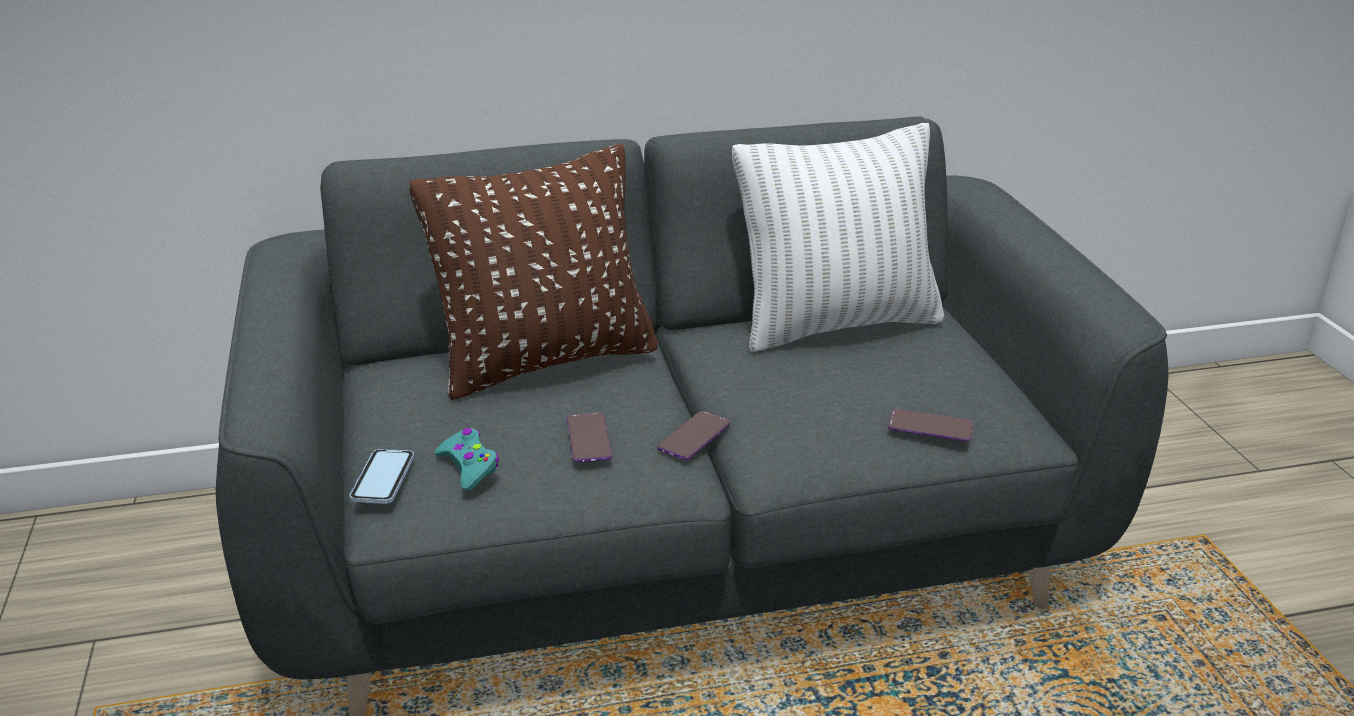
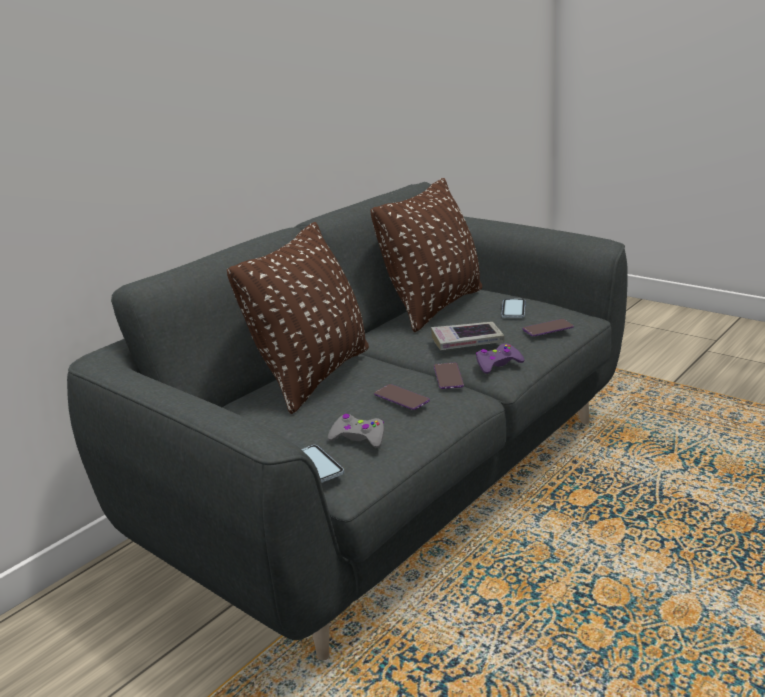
camera: 35 degrees left, 5 degrees down
turquoise game controller [435,428,499,491] -> grey game controller [328,414,384,448]
white pillow [732,123,944,352] -> brown pillow [371,178,482,332]
none -> book [431,322,504,350]
none -> purple game controller [476,343,525,374]
none -> phone [501,299,525,318]

